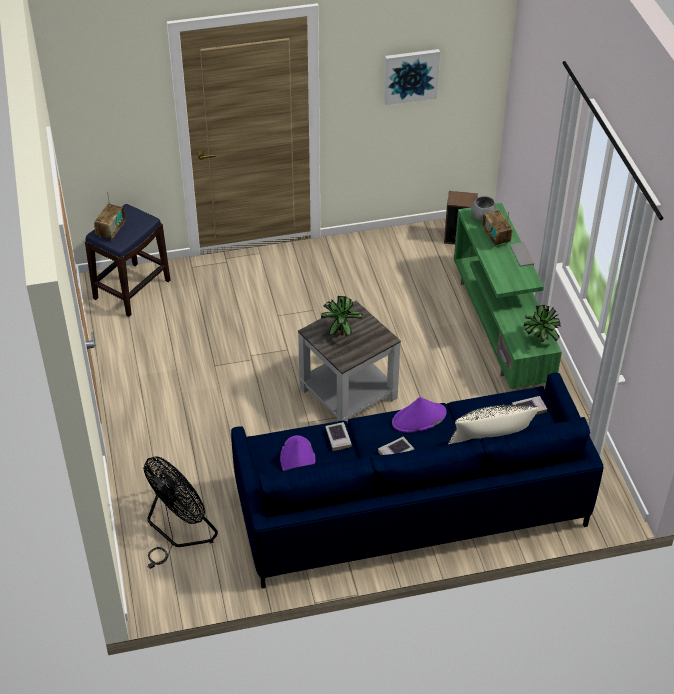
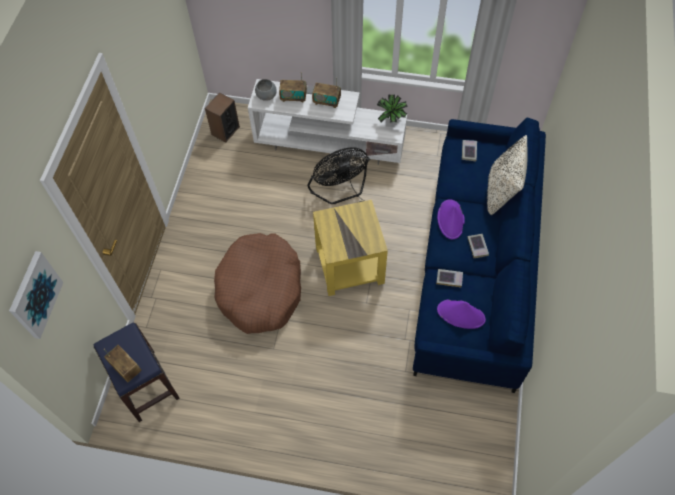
camera: 65 degrees left, 15 degrees up
black fan [143,456,218,569] -> black fan moved to [307,147,370,204]
grey side table [298,301,401,422] -> yellow side table [313,200,388,296]
potted plant [321,296,363,337] -> none
picture [384,49,440,105] -> picture moved to [9,251,64,339]
green tv stand [454,203,562,389] -> white tv stand [248,79,407,165]
none -> brown dog bed [214,233,301,334]
none -> radio [312,80,341,108]

